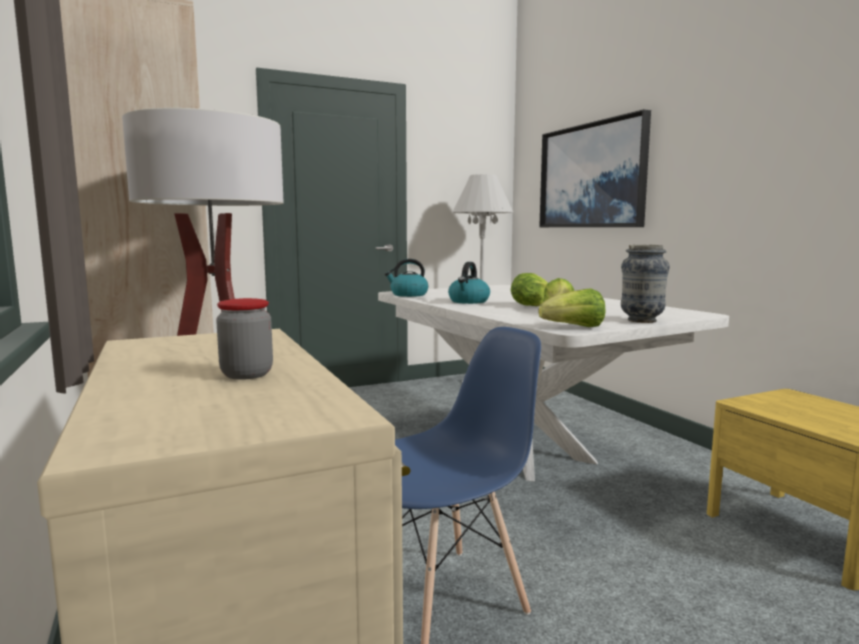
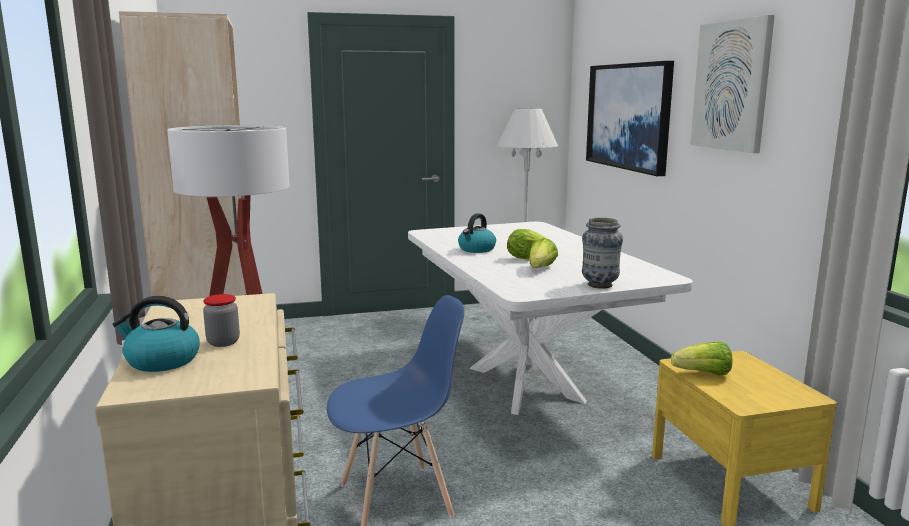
camera: 10 degrees right, 5 degrees up
kettle [385,259,428,297] -> kettle moved to [113,296,200,372]
lettuce [539,288,606,327] -> lettuce moved to [671,341,732,375]
none -> picture [690,15,775,153]

